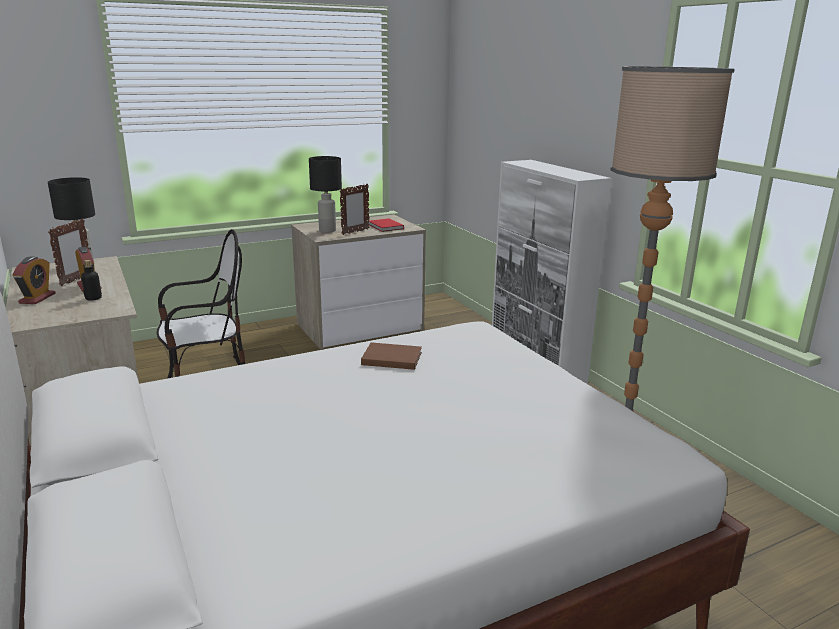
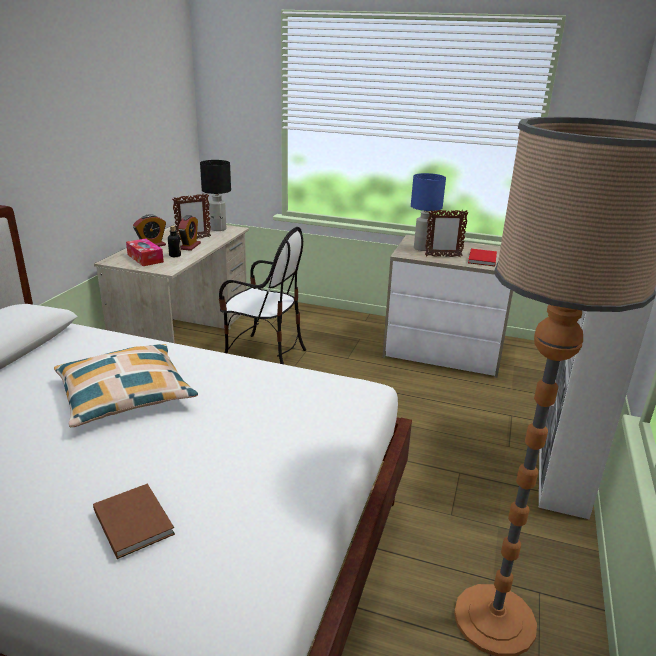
camera: 45 degrees right, 5 degrees up
black table lamp [309,156,342,233] -> blue table lamp [411,173,446,251]
brown book [361,342,422,370] -> brown book moved to [93,484,175,559]
none -> pillow [54,344,198,428]
none -> tissue box [126,238,164,266]

